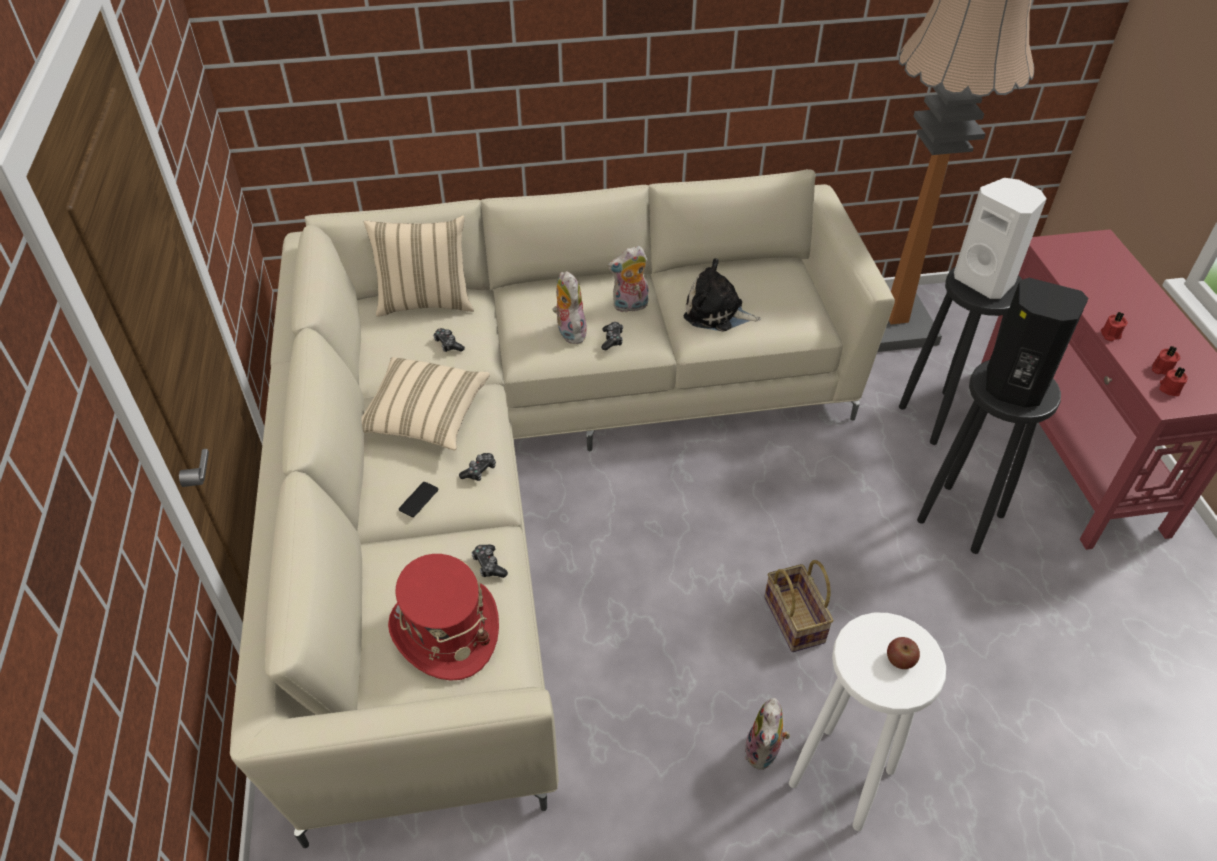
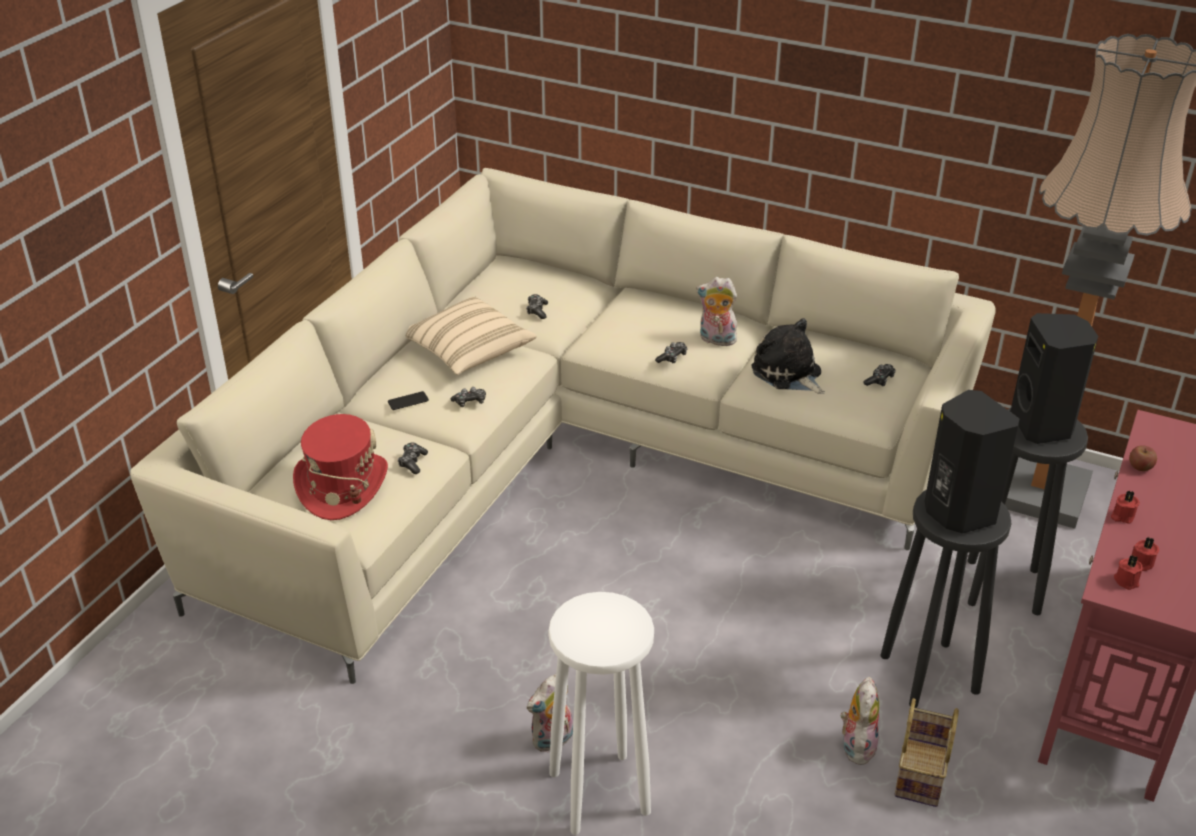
camera: 35 degrees right, 10 degrees down
beige pillow [364,215,474,317] -> none
plush toy [553,271,587,344] -> plush toy moved to [841,677,879,766]
basket [764,560,834,652] -> basket moved to [894,698,959,807]
apple [887,637,920,669] -> apple moved to [1129,445,1157,471]
white speaker [954,178,1047,299] -> black speaker [1010,313,1098,444]
none -> game controller [863,364,896,387]

